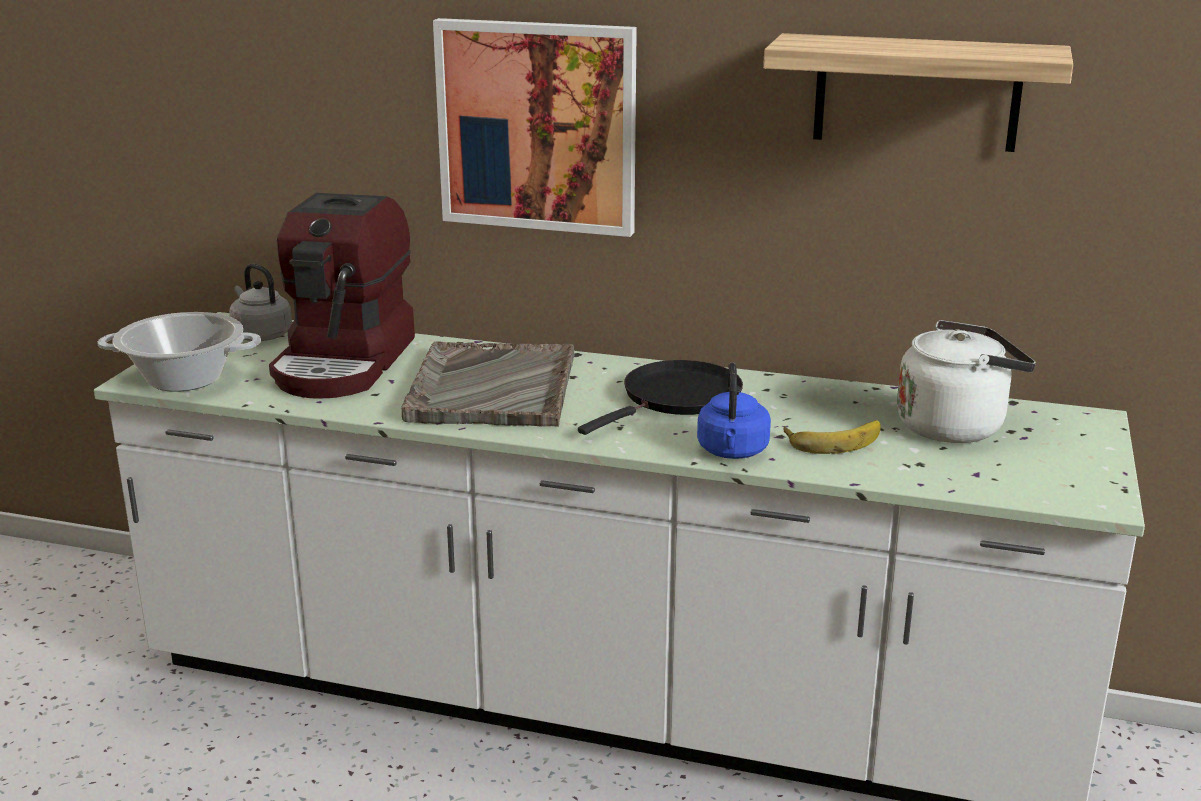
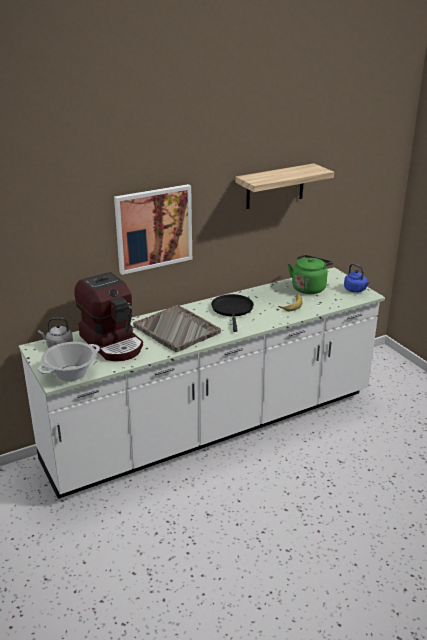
camera: 45 degrees left, 5 degrees up
blue kettle [697,362,771,459] -> blue kettle moved to [344,264,370,293]
white kettle [897,320,1036,443] -> green kettle [288,255,333,294]

